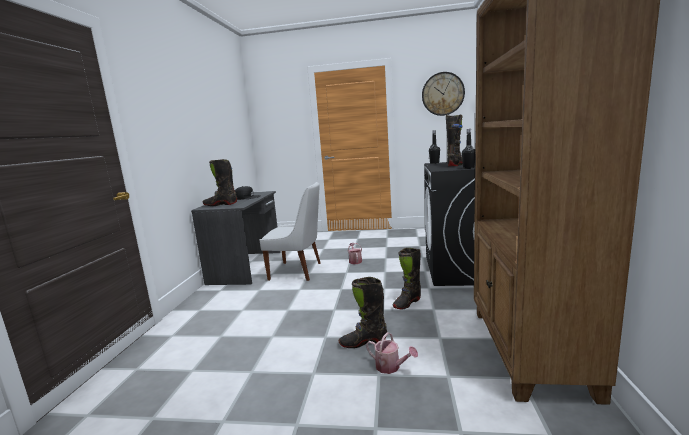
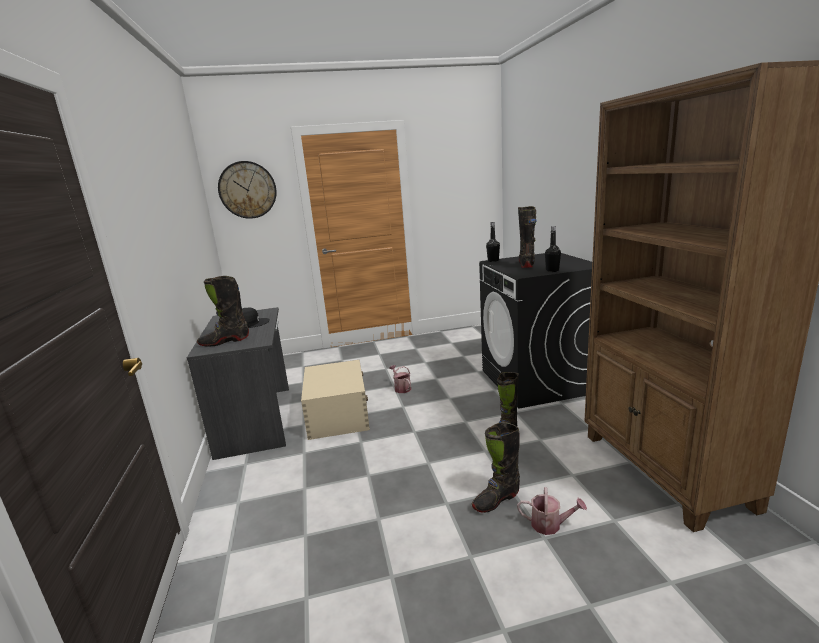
camera: 20 degrees left, 5 degrees up
white chair [260,182,321,281] -> beige storage box [301,360,370,440]
wall clock [422,72,465,116] -> wall clock moved to [218,161,277,219]

